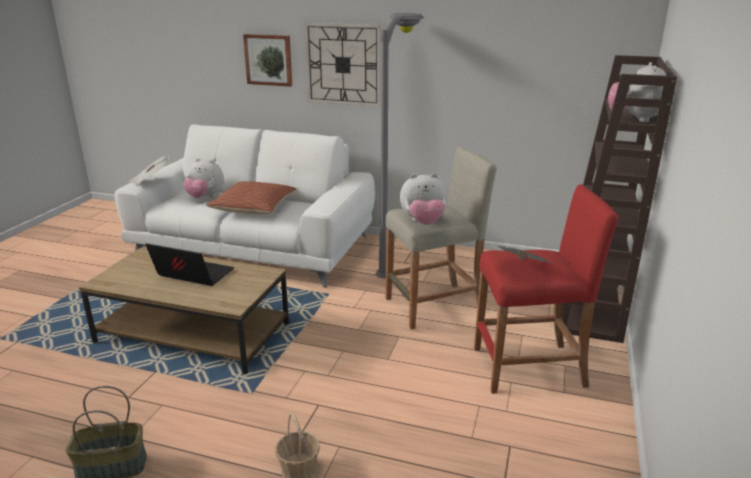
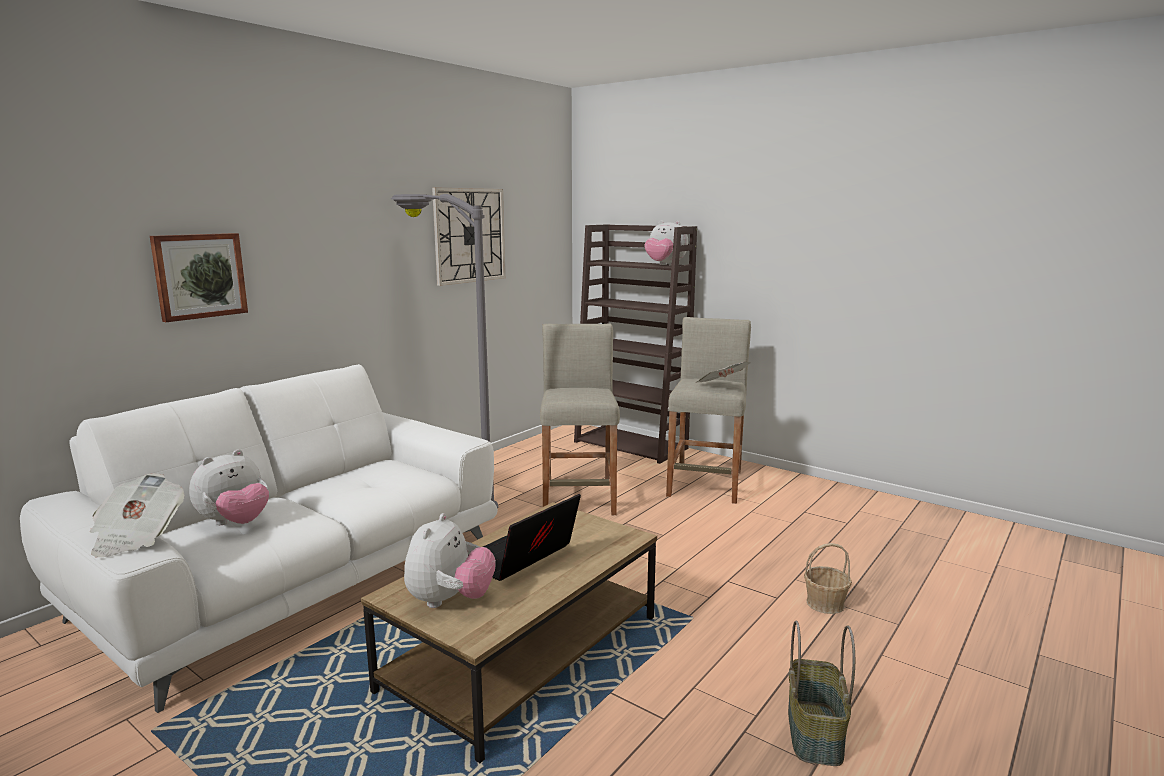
camera: 70 degrees left, 10 degrees down
pillow [206,181,297,214] -> none
wall clock [304,23,381,107] -> wall clock moved to [432,187,505,286]
plush toy [400,173,446,225] -> plush toy moved to [404,513,496,608]
red stool [474,184,618,394] -> beige stool [666,317,751,504]

